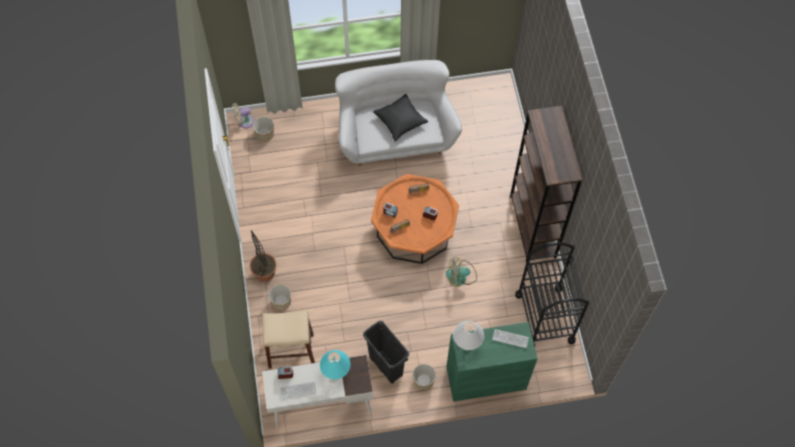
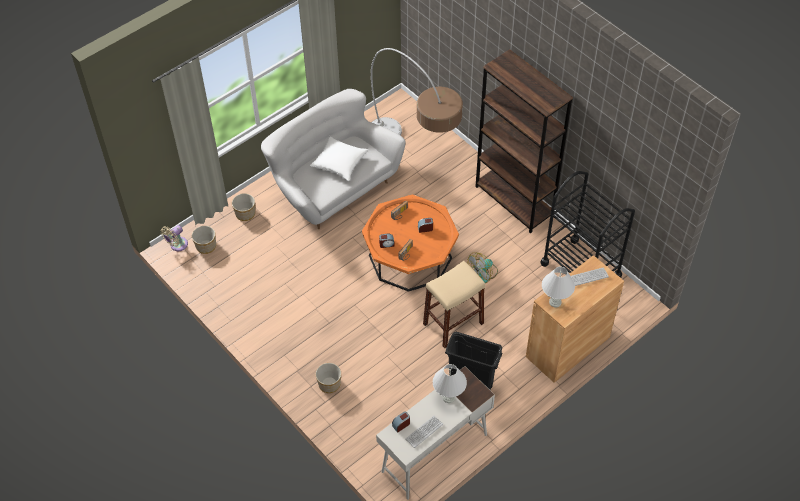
camera: 30 degrees left, 10 degrees down
potted plant [250,230,277,282] -> none
beige stool [262,310,315,368] -> beige stool moved to [423,261,485,348]
turquoise table lamp [320,350,350,379] -> white table lamp [433,364,467,403]
black pillow [373,94,428,141] -> white pillow [310,137,368,181]
planter [412,364,436,390] -> planter moved to [232,193,255,221]
green cabinet [446,322,538,402] -> brown cabinet [526,255,624,383]
none -> floor lamp [371,48,463,135]

